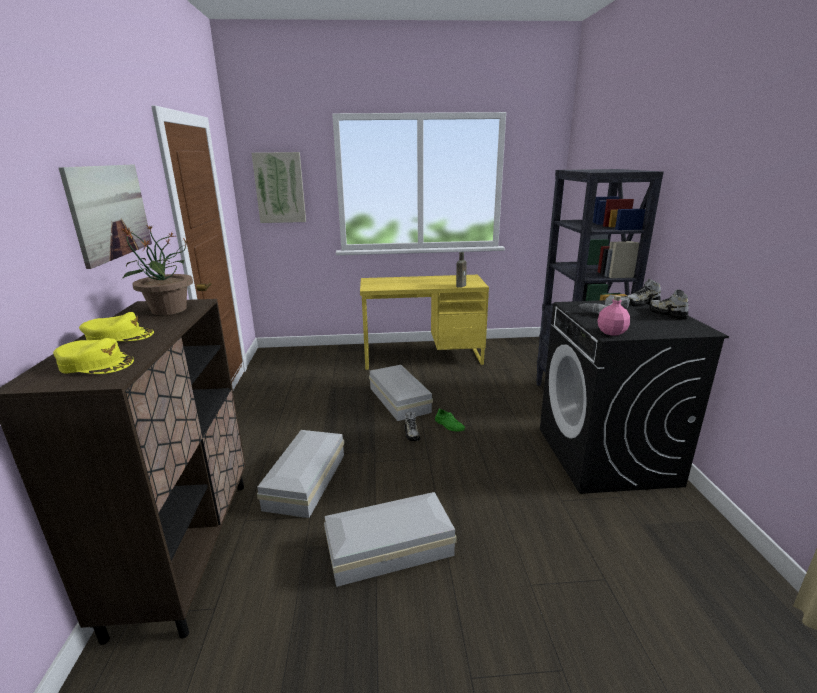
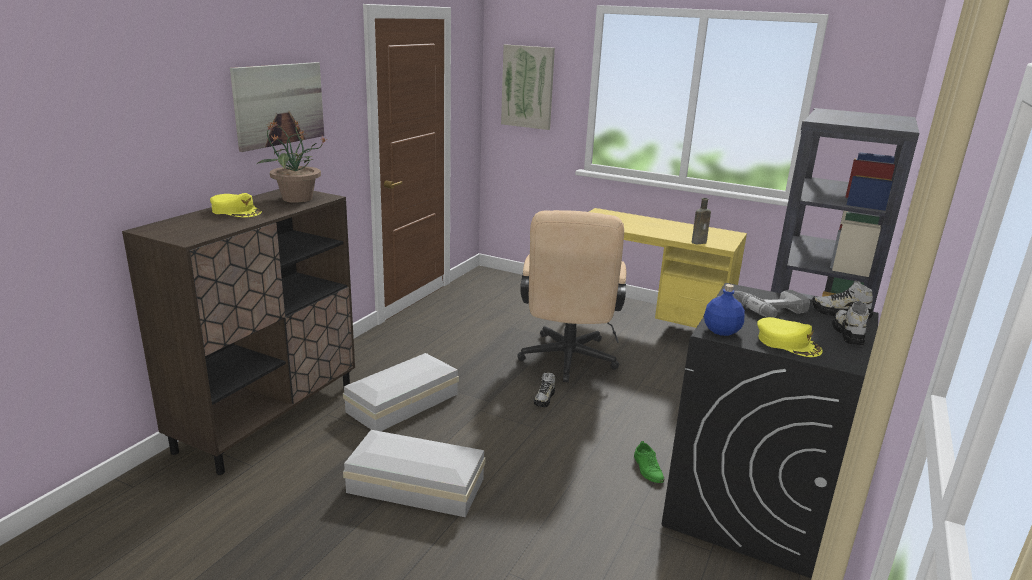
camera: 30 degrees right, 0 degrees up
yellow cap [53,338,134,374] -> yellow cap moved to [757,317,823,357]
white storage box [369,365,433,421] -> beige office chair [517,210,626,383]
green shoe [435,409,465,432] -> green shoe moved to [634,441,664,483]
pink bottle [598,295,630,336] -> blue bottle [704,284,745,336]

